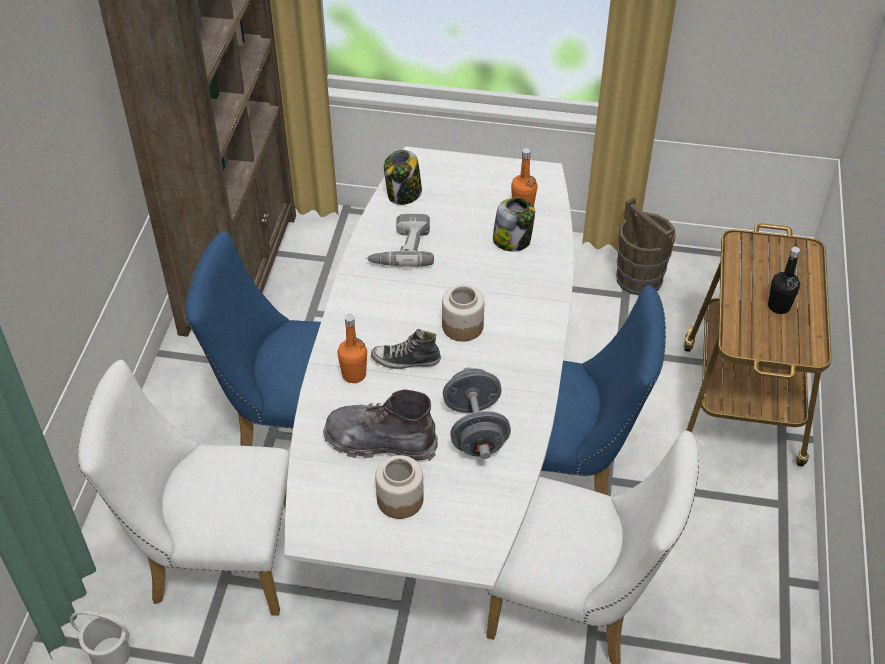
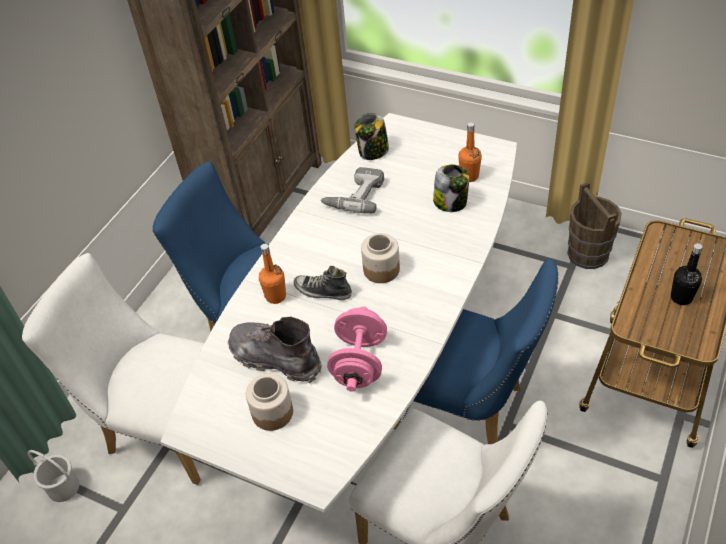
camera: 20 degrees right, 0 degrees up
grey dumbbell [443,367,511,459] -> pink dumbbell [327,306,387,392]

